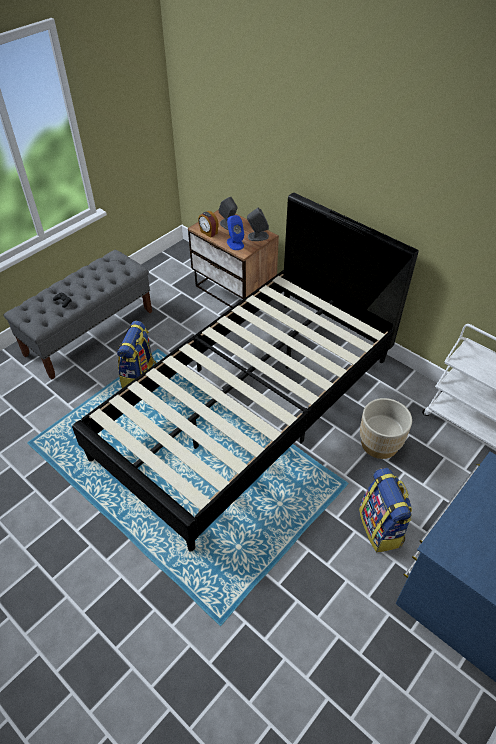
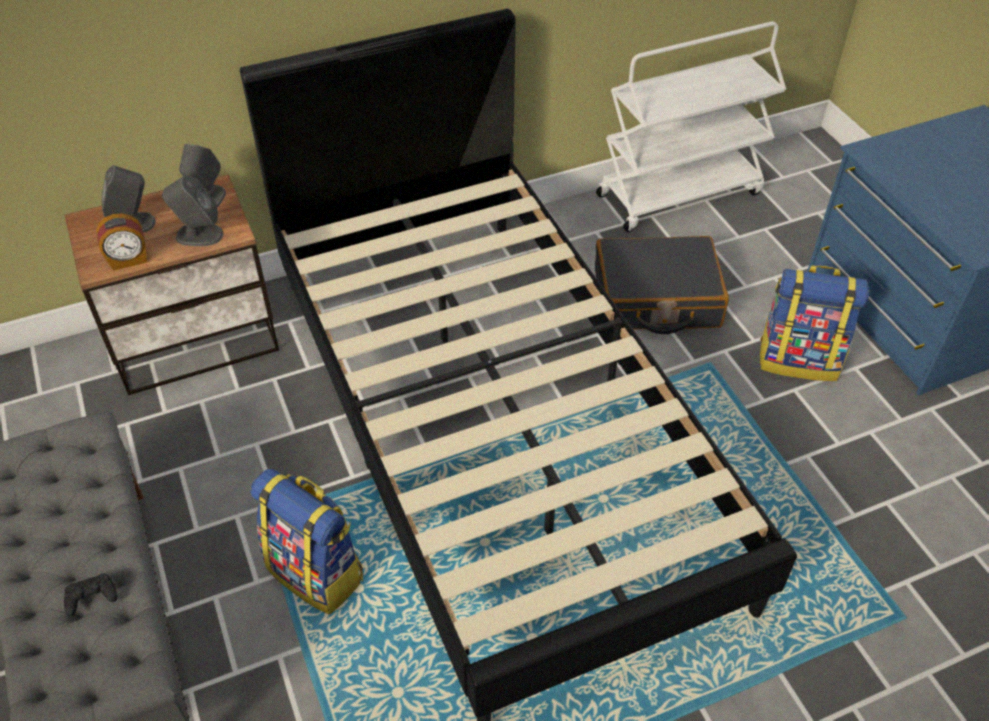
camera: 65 degrees left, 0 degrees up
blue speaker [227,215,244,250] -> grey speaker [162,175,223,246]
beige planter [360,398,412,459] -> black suitcase [595,236,729,334]

